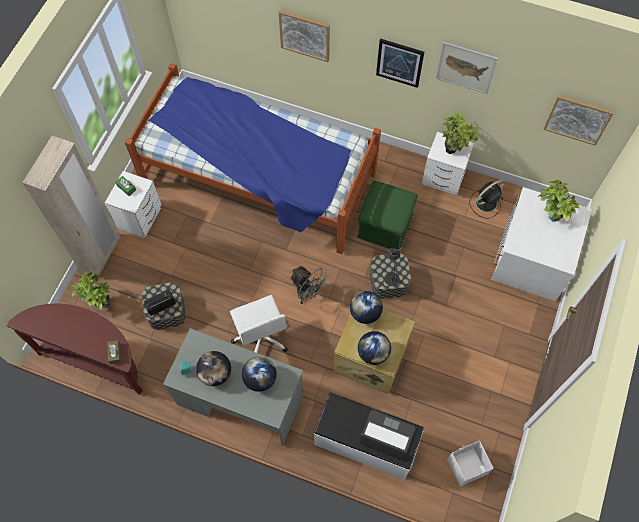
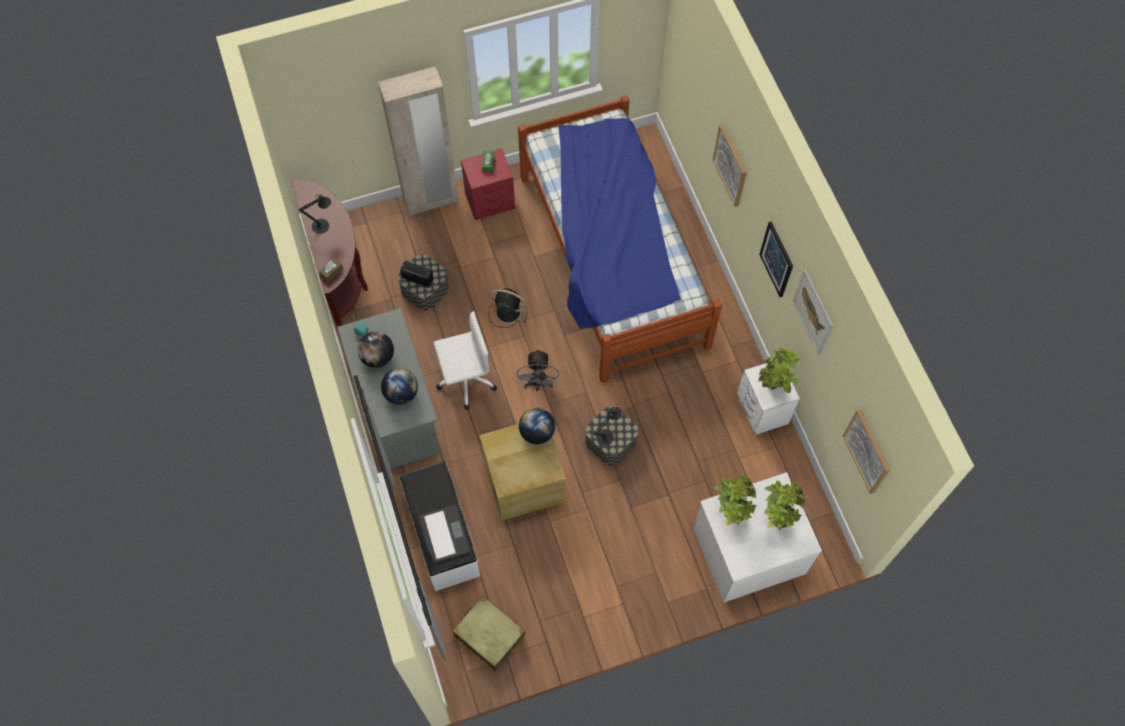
camera: 50 degrees right, 0 degrees up
potted plant [72,271,110,310] -> potted plant moved to [714,475,756,526]
white nightstand [105,171,162,238] -> red nightstand [461,148,515,220]
white office chair [230,295,288,353] -> white office chair turned 135 degrees counterclockwise [433,311,497,410]
green ottoman [357,181,418,250] -> none
globe [358,331,391,365] -> none
white storage box [447,441,494,487] -> beige suitcase [453,596,525,671]
black fan [469,180,504,219] -> black fan moved to [489,288,527,328]
none -> black table lamp [299,194,331,234]

